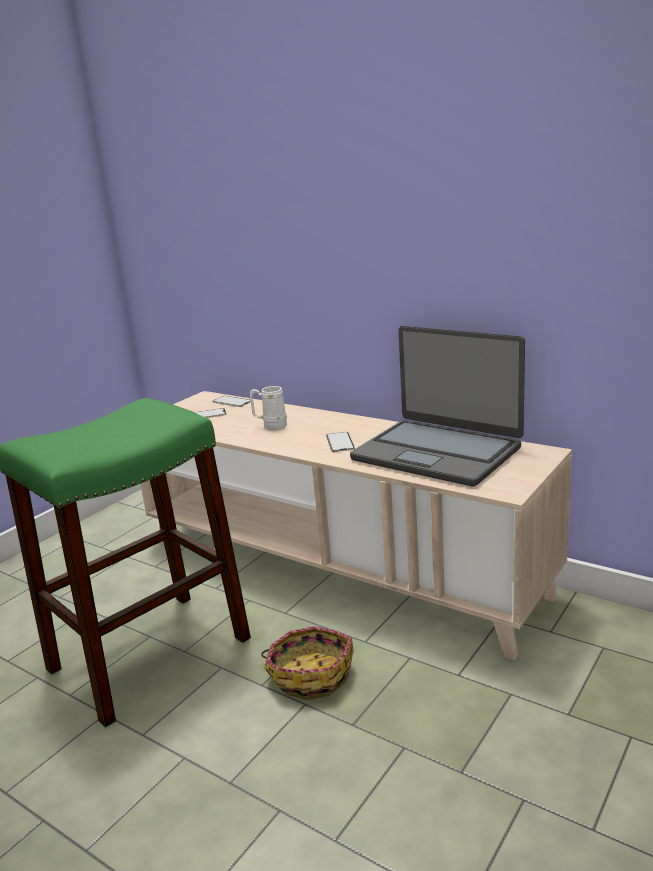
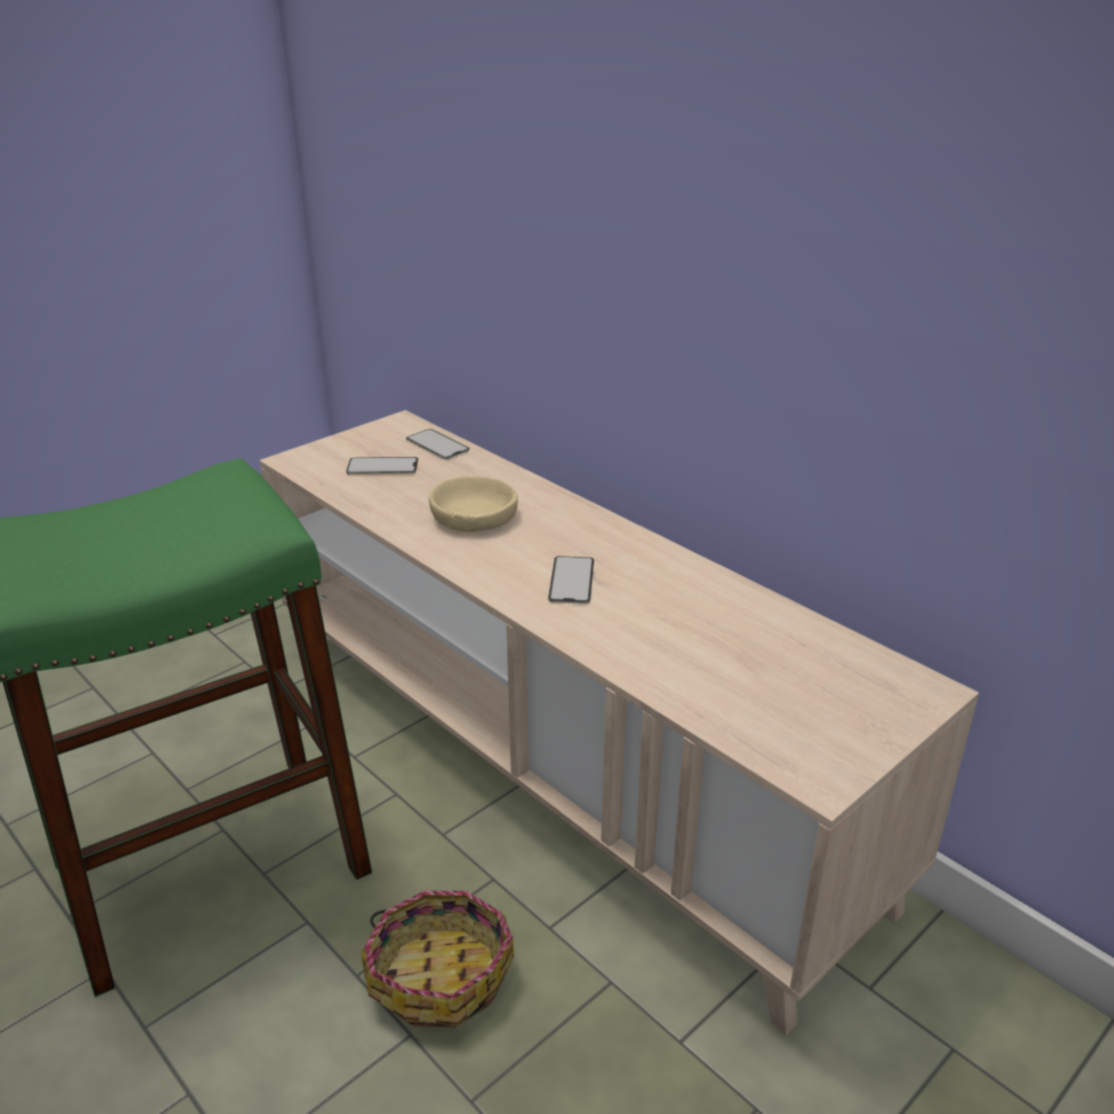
camera: 10 degrees right, 10 degrees up
white mug [249,386,287,430] -> beige bowl [429,476,518,532]
laptop [350,326,525,487] -> none

